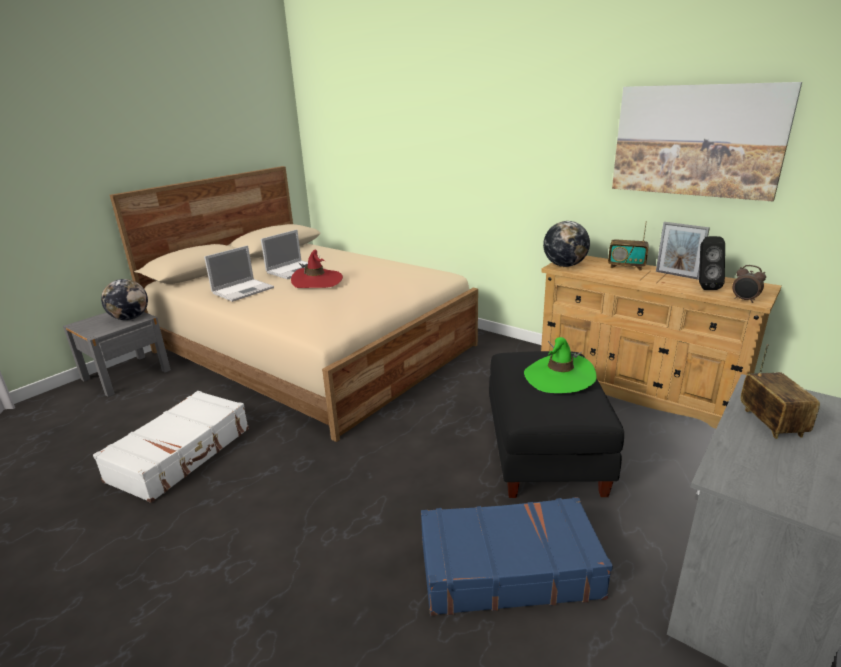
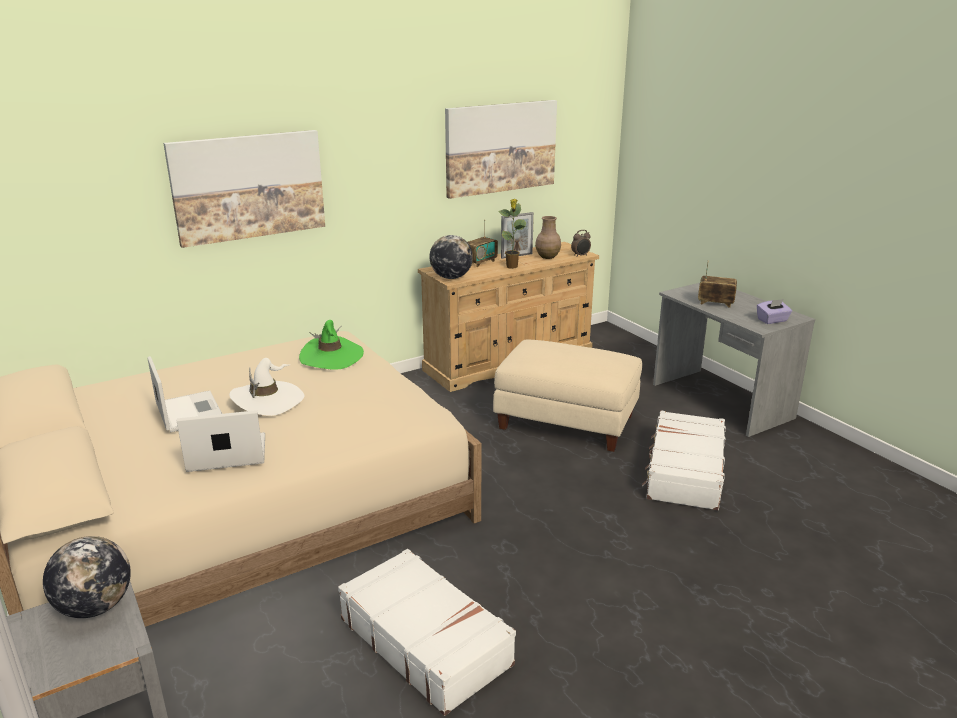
camera: 70 degrees left, 0 degrees up
laptop [204,245,274,302] -> laptop turned 75 degrees counterclockwise [177,410,265,472]
red hat [291,250,343,288] -> white hat [229,358,304,416]
blue suitcase [421,497,613,616] -> white suitcase [642,411,726,510]
black ottoman [489,351,624,498] -> beige ottoman [493,340,642,452]
green hat [524,337,597,393] -> green hat moved to [299,320,364,369]
black speaker [699,236,725,290] -> brown vase [535,216,561,259]
none -> picture [163,130,325,248]
none -> potted plant [498,199,526,269]
none -> purple tissue box [757,299,792,324]

